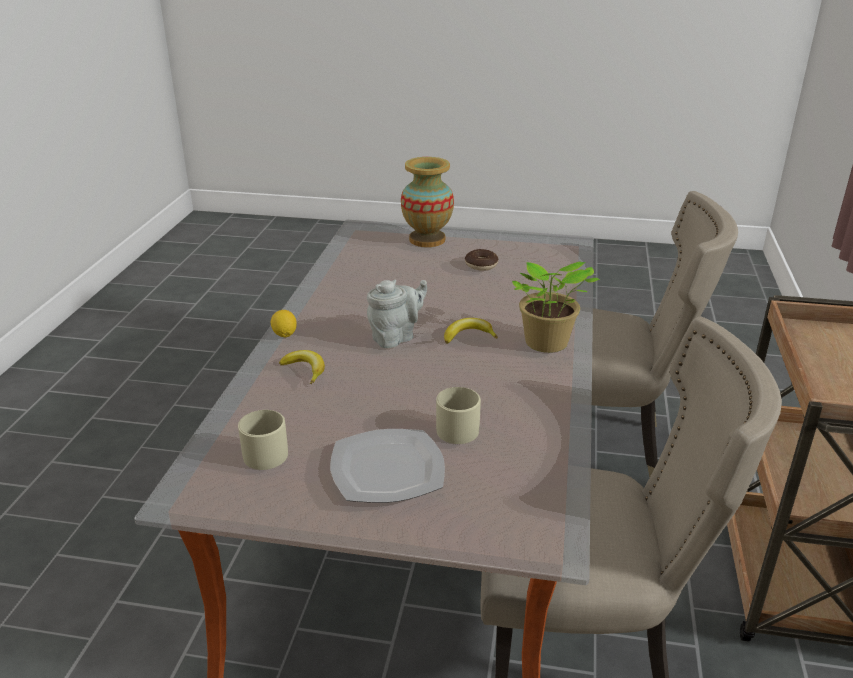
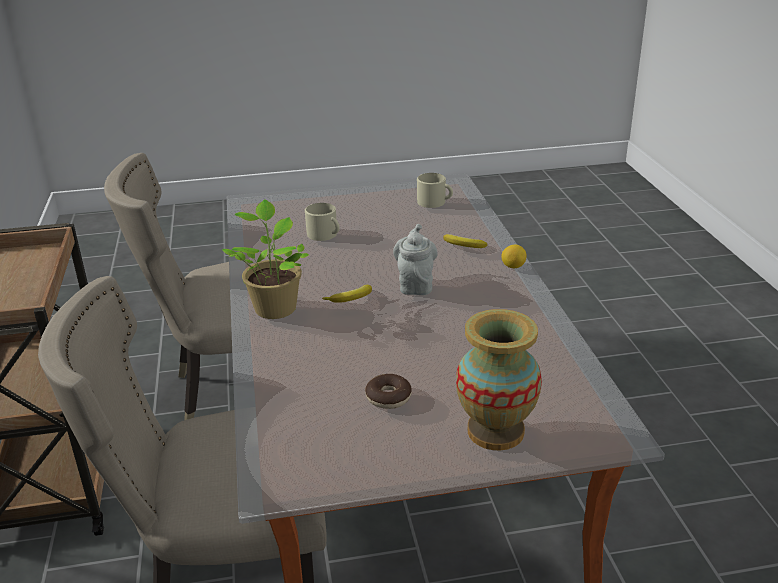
camera: 160 degrees right, 0 degrees up
plate [330,429,445,503] -> none
grey teapot [367,279,427,348] -> grey teapot turned 150 degrees clockwise [393,224,438,295]

